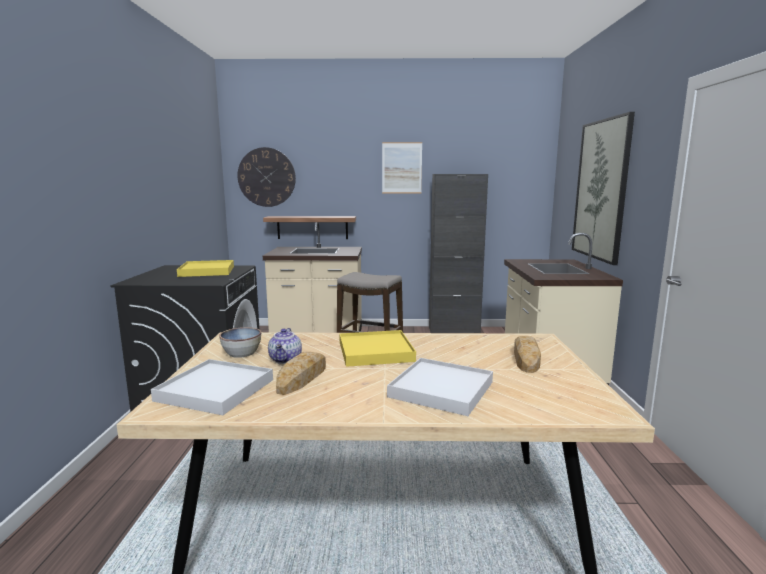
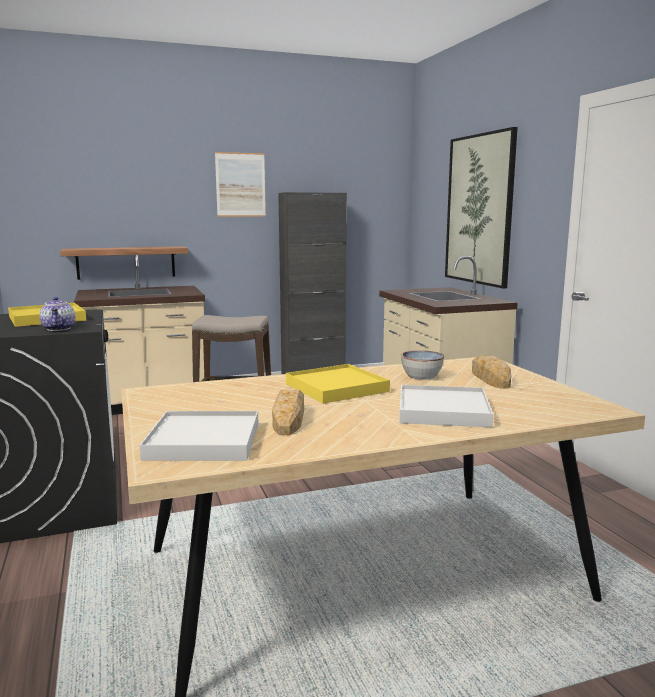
camera: 20 degrees left, 0 degrees up
bowl [219,327,261,358] -> bowl moved to [401,350,444,380]
wall clock [237,147,296,207] -> none
teapot [268,328,302,364] -> teapot moved to [39,297,75,331]

